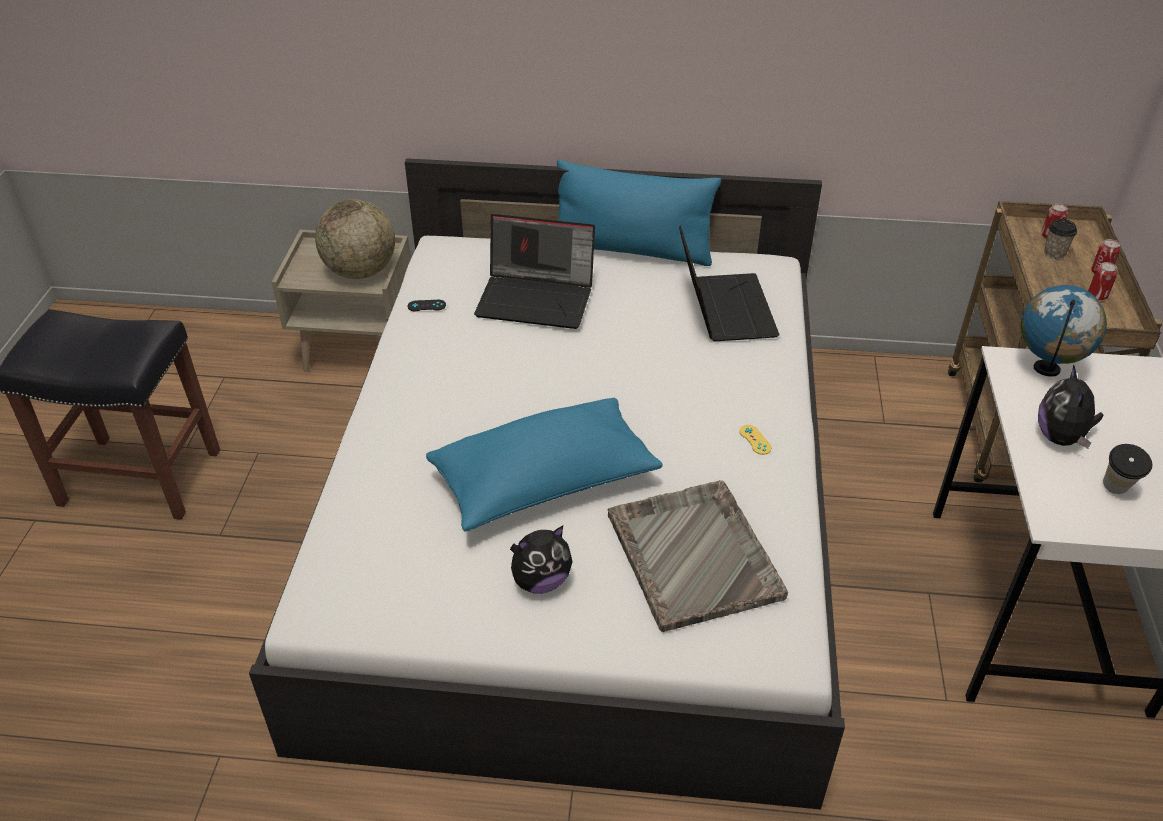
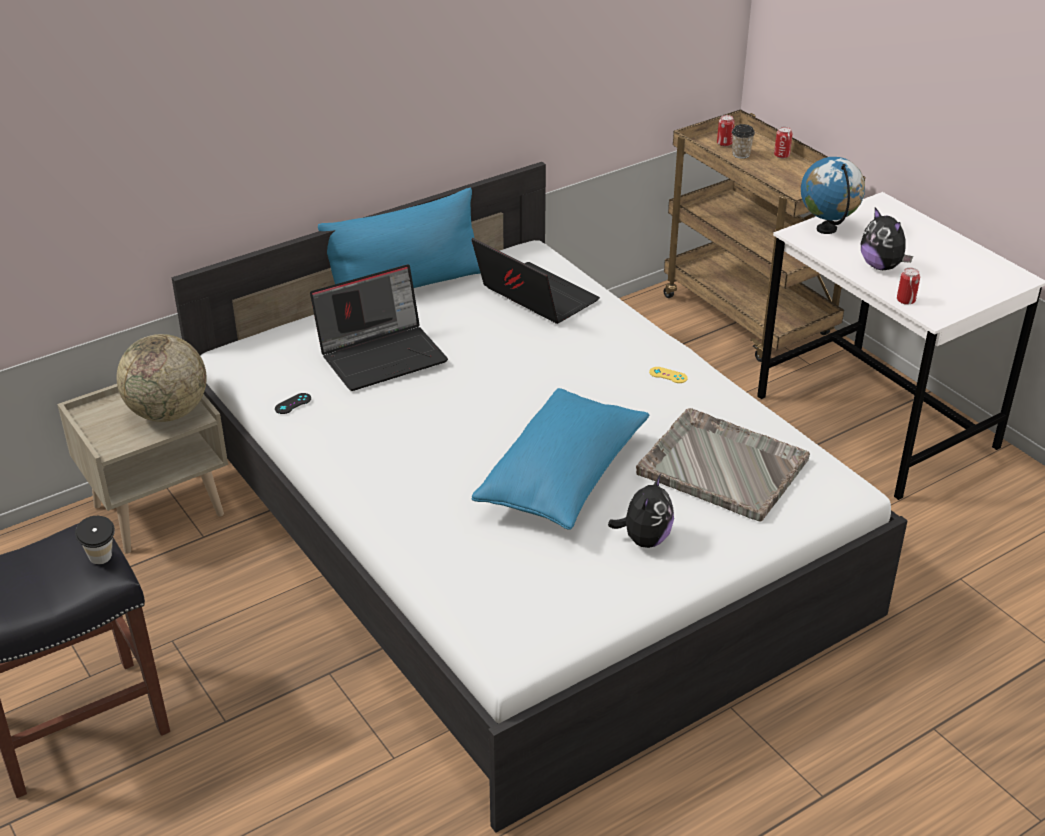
camera: 40 degrees left, 5 degrees down
can [1088,262,1117,300] -> can moved to [897,267,920,305]
cup [1103,444,1152,494] -> cup moved to [75,516,115,564]

